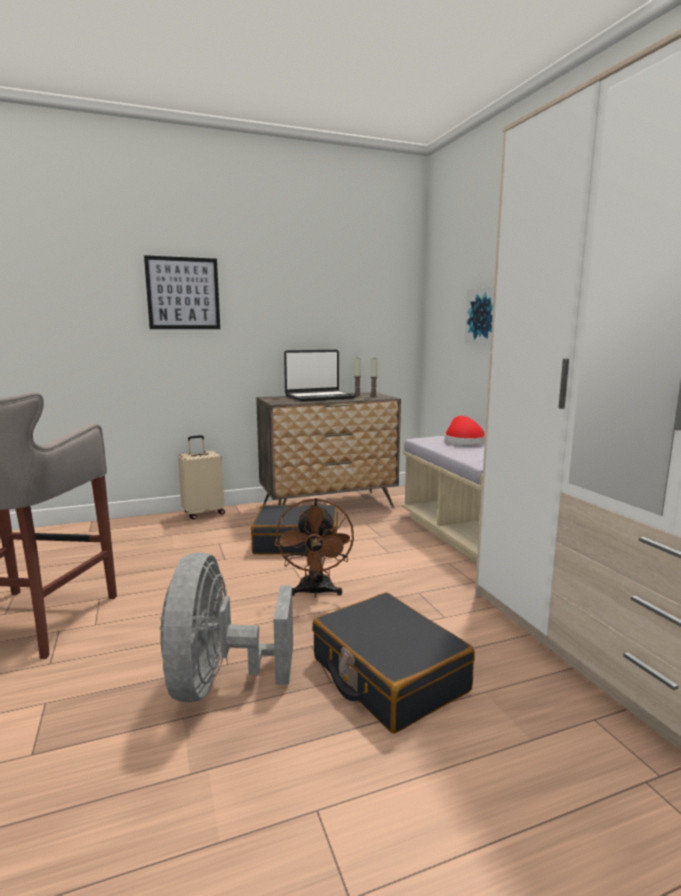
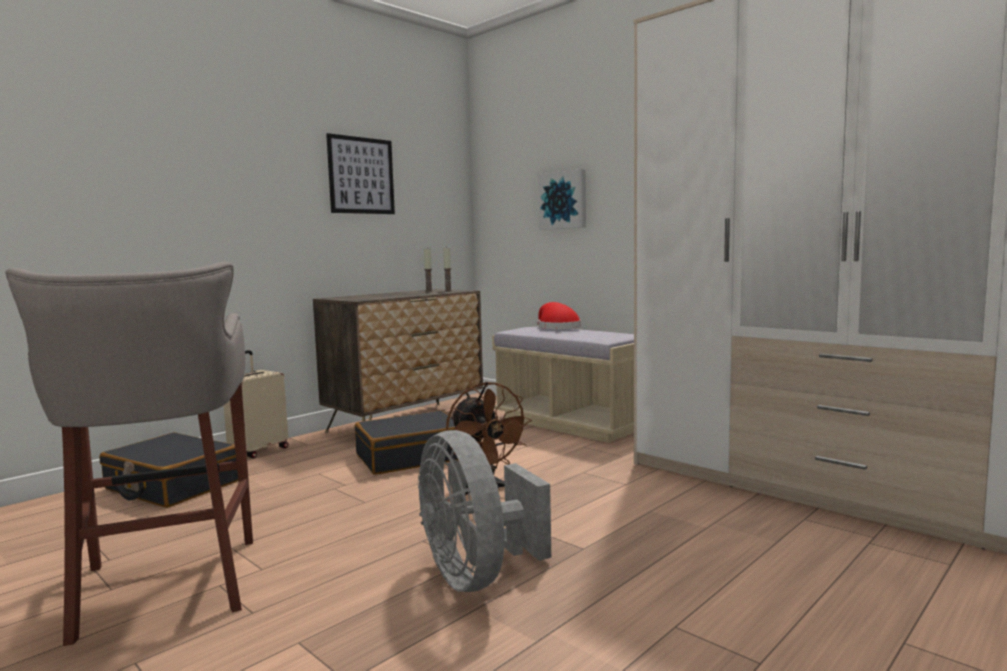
camera: 25 degrees left, 5 degrees down
picture [144,255,220,329] -> picture moved to [326,133,395,214]
laptop [284,350,356,401] -> none
black suitcase [312,592,475,734] -> black suitcase moved to [100,432,238,508]

